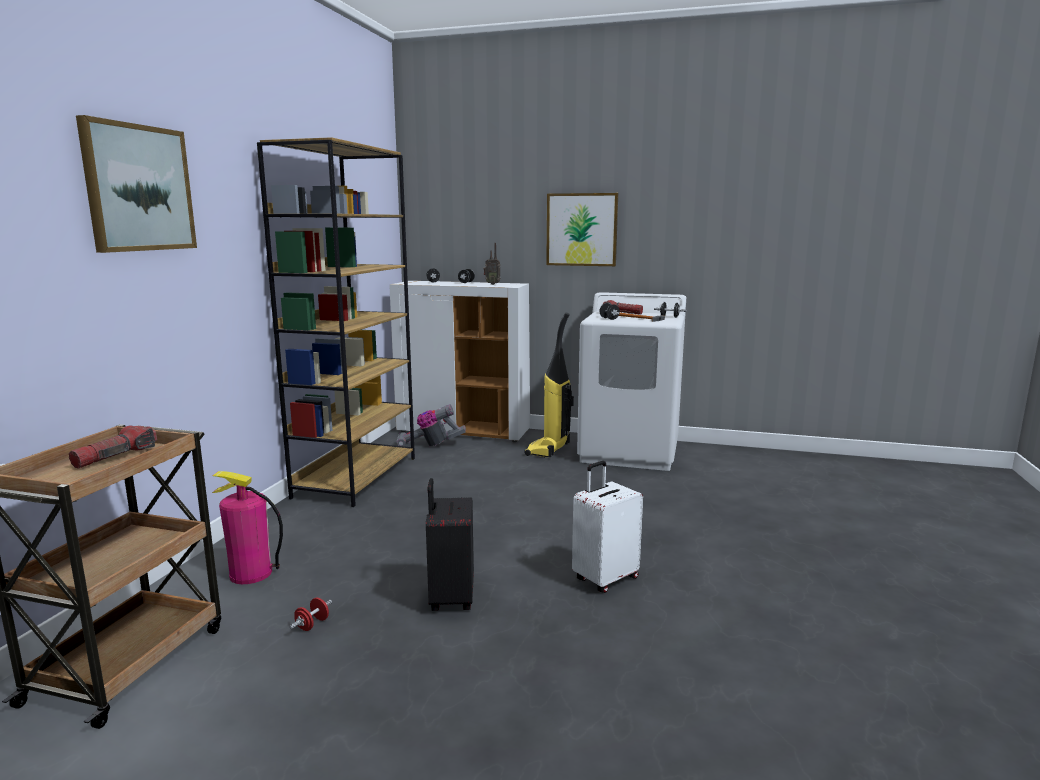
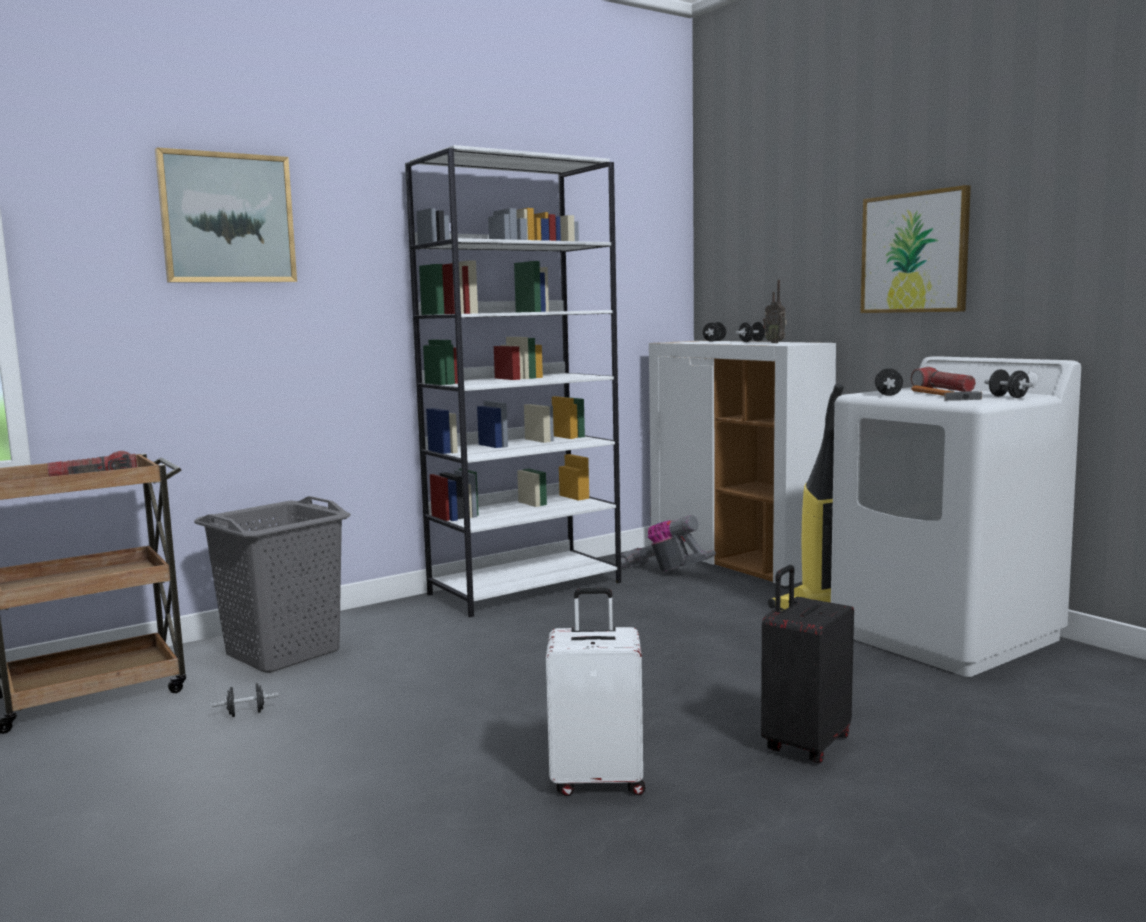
camera: 40 degrees right, 5 degrees down
fire extinguisher [212,471,283,584] -> grey laundry basket [194,496,351,673]
brown bookcase [257,137,415,507] -> white bookcase [405,145,621,617]
red dumbbell [289,598,332,631] -> black dumbbell [211,683,279,717]
black suitcase [426,478,474,611] -> black suitcase moved to [761,565,854,763]

